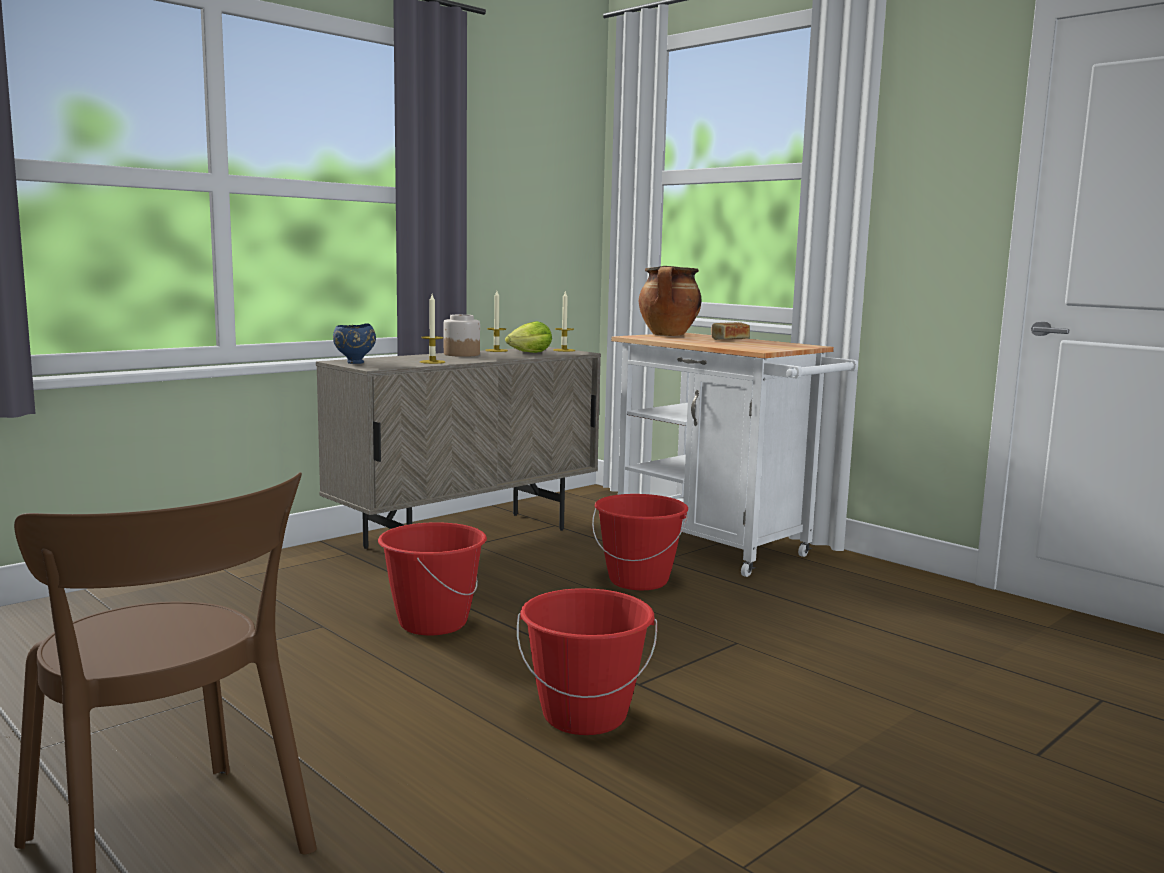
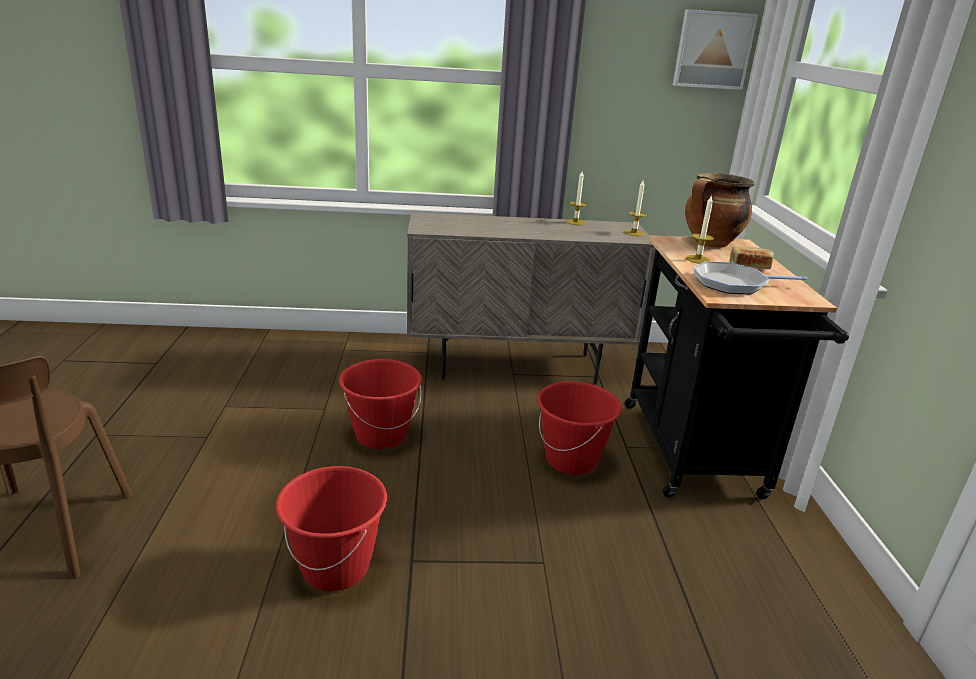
camera: 40 degrees right, 15 degrees up
blue bowl [333,323,376,364] -> none
candle [420,294,445,364] -> candle moved to [686,195,714,264]
jar [444,314,480,357] -> none
lettuce [505,321,552,353] -> none
white cart [611,333,858,577] -> black cart [625,235,849,499]
none -> picture [673,9,758,90]
none -> frying pan [693,261,807,294]

